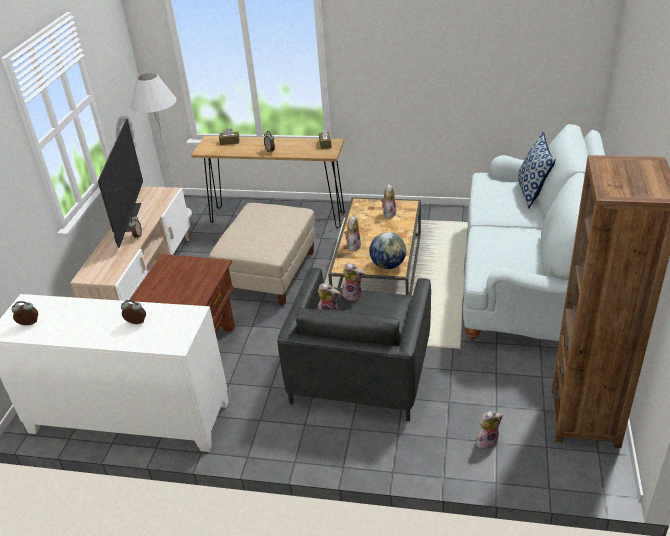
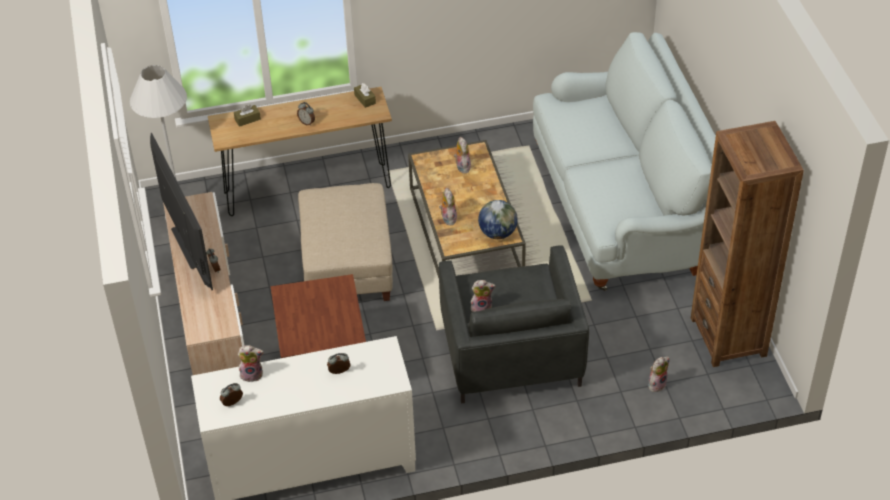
camera: 25 degrees left, 10 degrees up
plush toy [342,263,365,301] -> plush toy moved to [238,345,264,382]
pillow [518,132,556,209] -> none

